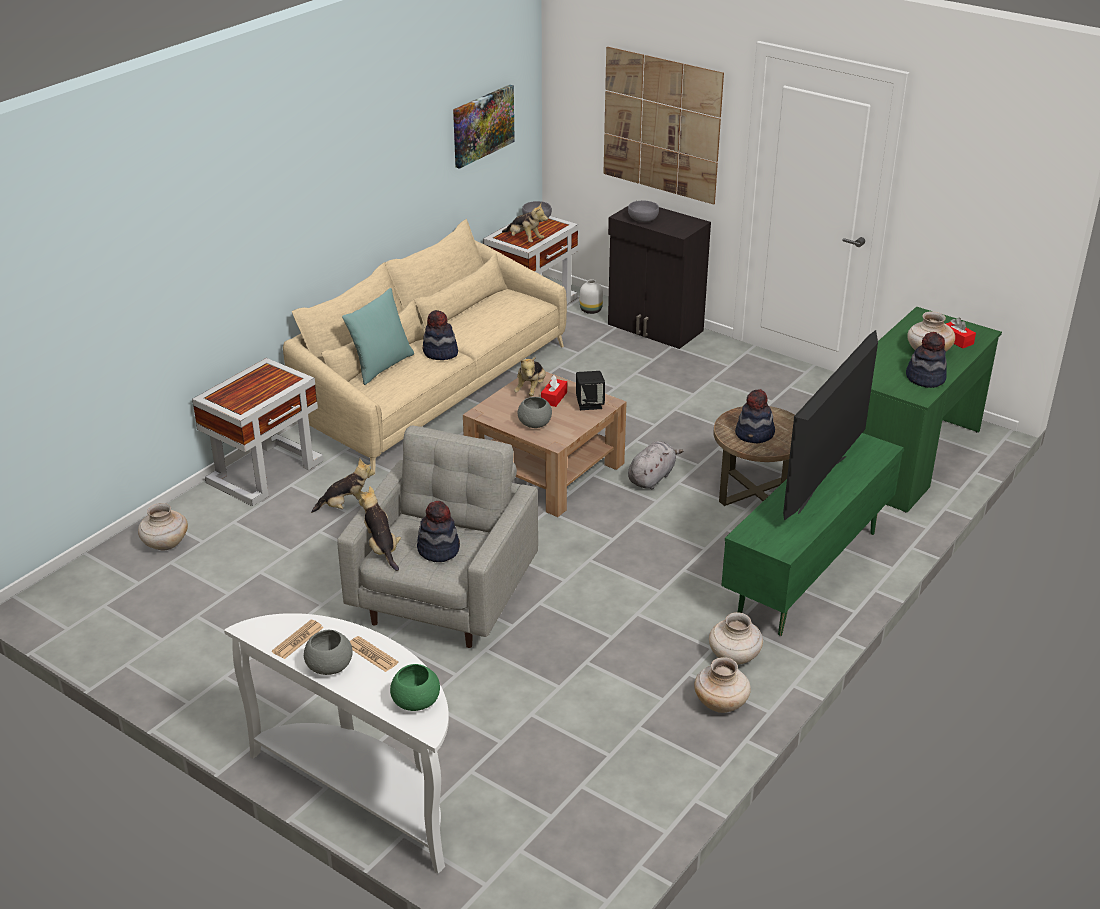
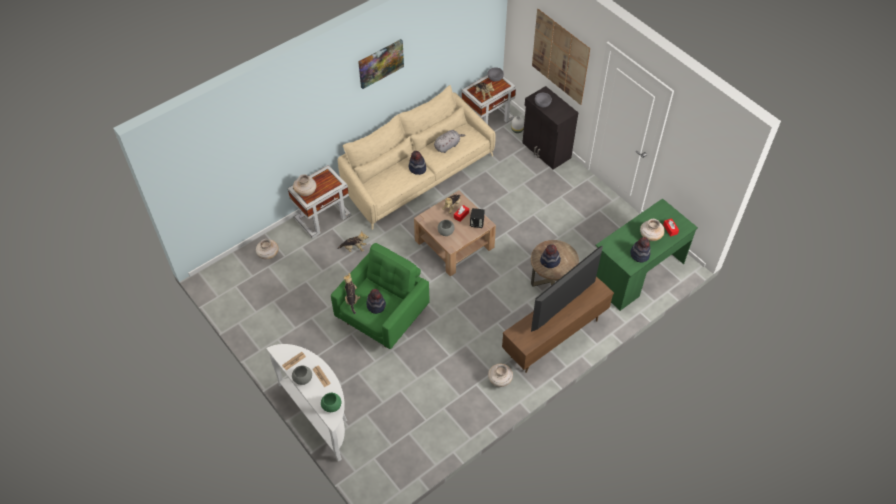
camera: 15 degrees right, 20 degrees up
grey armchair [337,425,538,648] -> green armchair [331,243,429,349]
turquoise pillow [342,288,414,385] -> none
picture [453,85,515,169] -> picture moved to [358,39,404,89]
grey plush toy [628,441,683,489] -> grey plush toy moved to [434,130,466,153]
beige vase [694,657,751,713] -> beige vase moved to [293,174,316,196]
green tv stand [721,433,904,636] -> brown tv stand [502,276,614,373]

